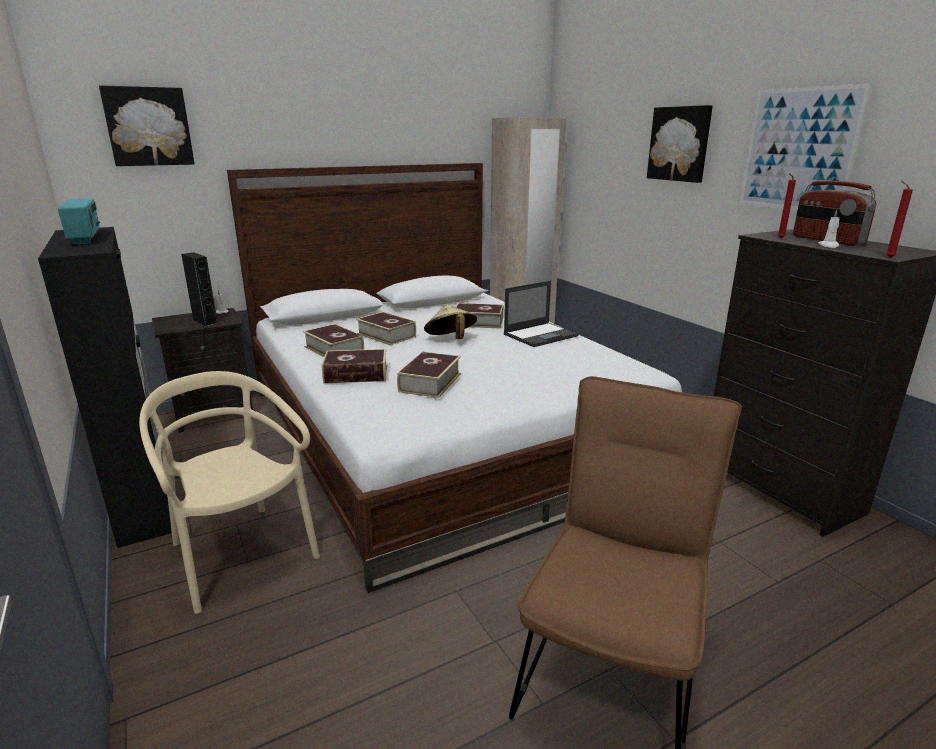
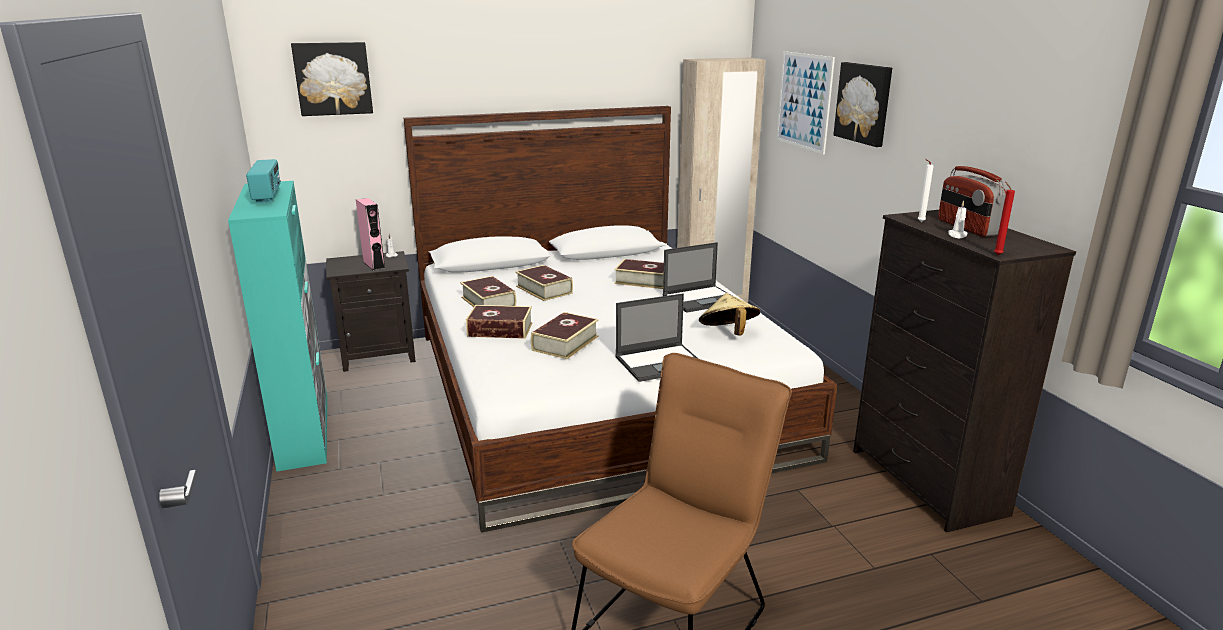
camera: 10 degrees right, 0 degrees up
black cabinet [38,227,172,548] -> turquoise cabinet [228,181,327,472]
beige chair [139,371,320,614] -> none
black speaker [181,252,218,326] -> pink speaker [356,198,385,270]
beige hat [424,304,477,339] -> beige hat moved to [699,293,760,336]
picture [739,83,872,210] -> picture moved to [776,51,835,155]
red candle [778,173,796,238] -> white candle [918,159,934,222]
none -> laptop [615,293,698,382]

